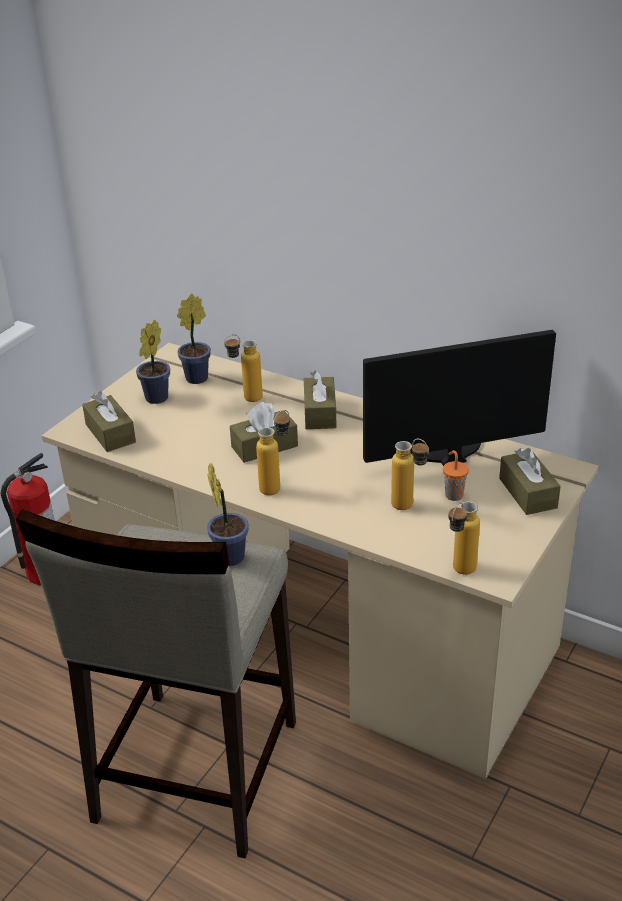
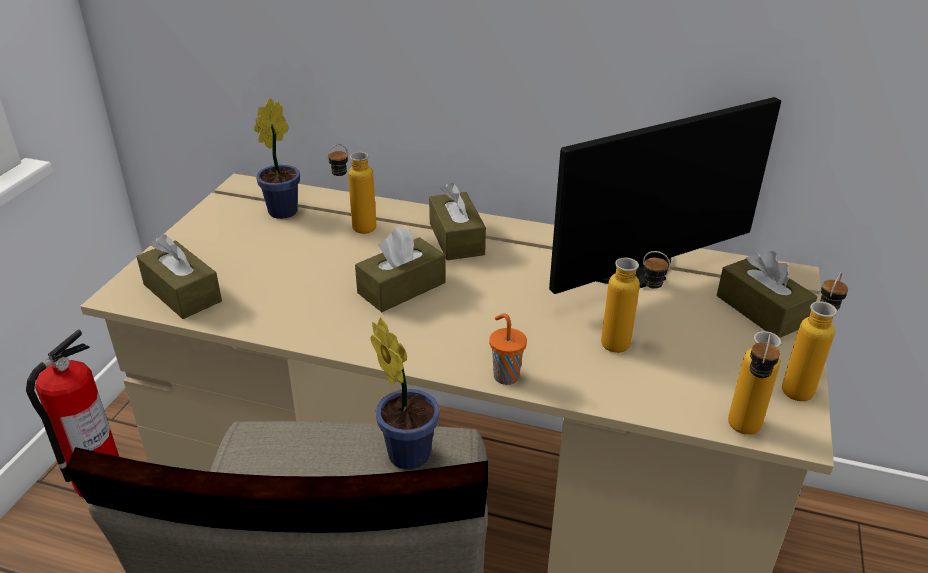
camera: 15 degrees left, 0 degrees up
potted plant [136,320,170,404] -> none
bottle [256,410,290,495] -> bottle moved to [782,272,848,401]
orange cup [443,450,469,501] -> orange cup moved to [489,313,527,385]

